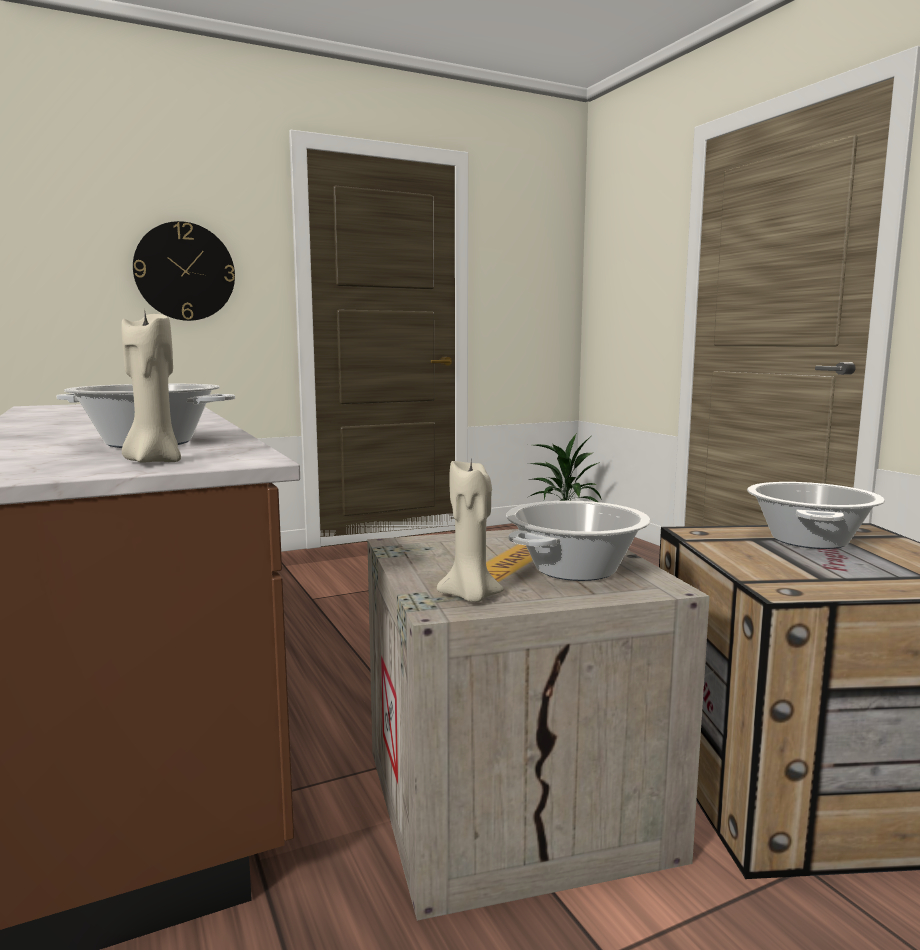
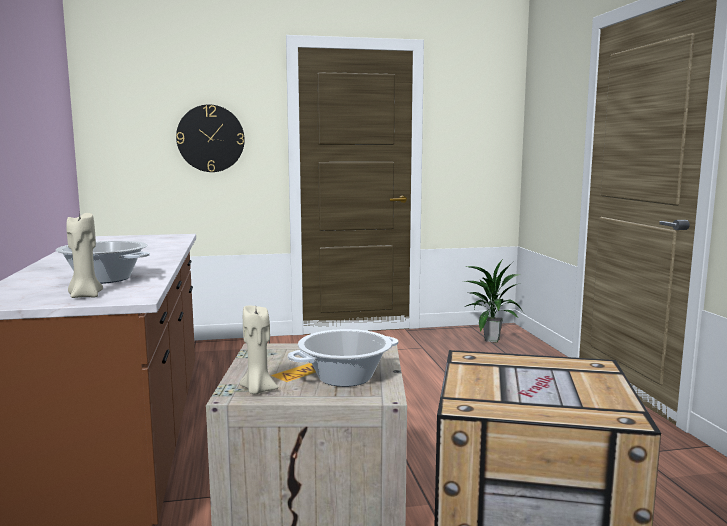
camera: 15 degrees right, 0 degrees up
cooking pot [747,482,885,549] -> none

